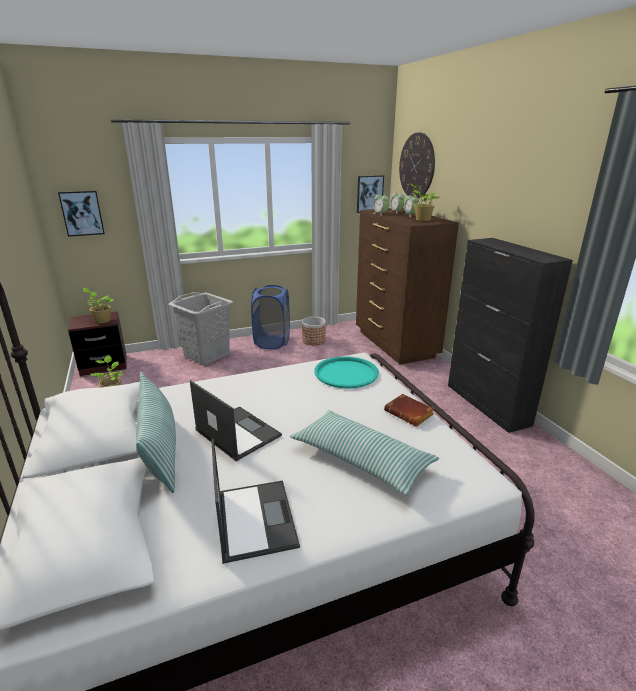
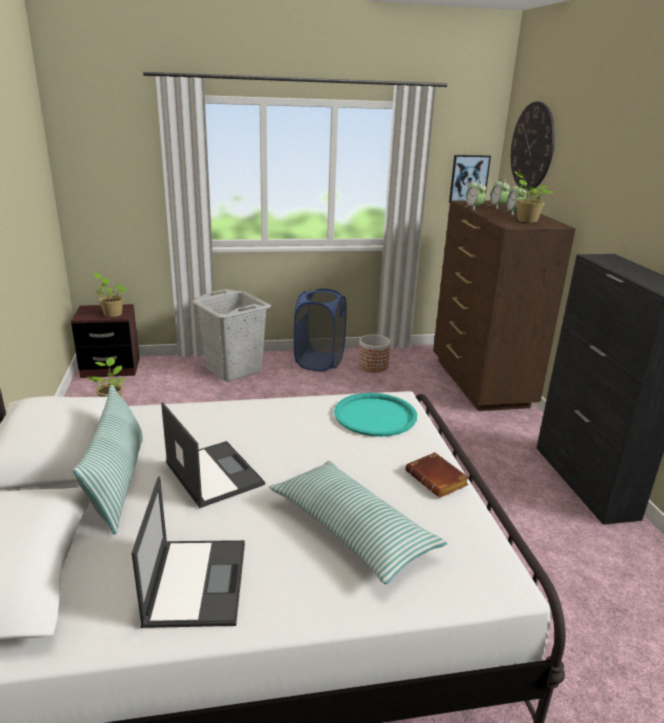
camera: 10 degrees right, 0 degrees up
picture [58,191,105,237] -> none

